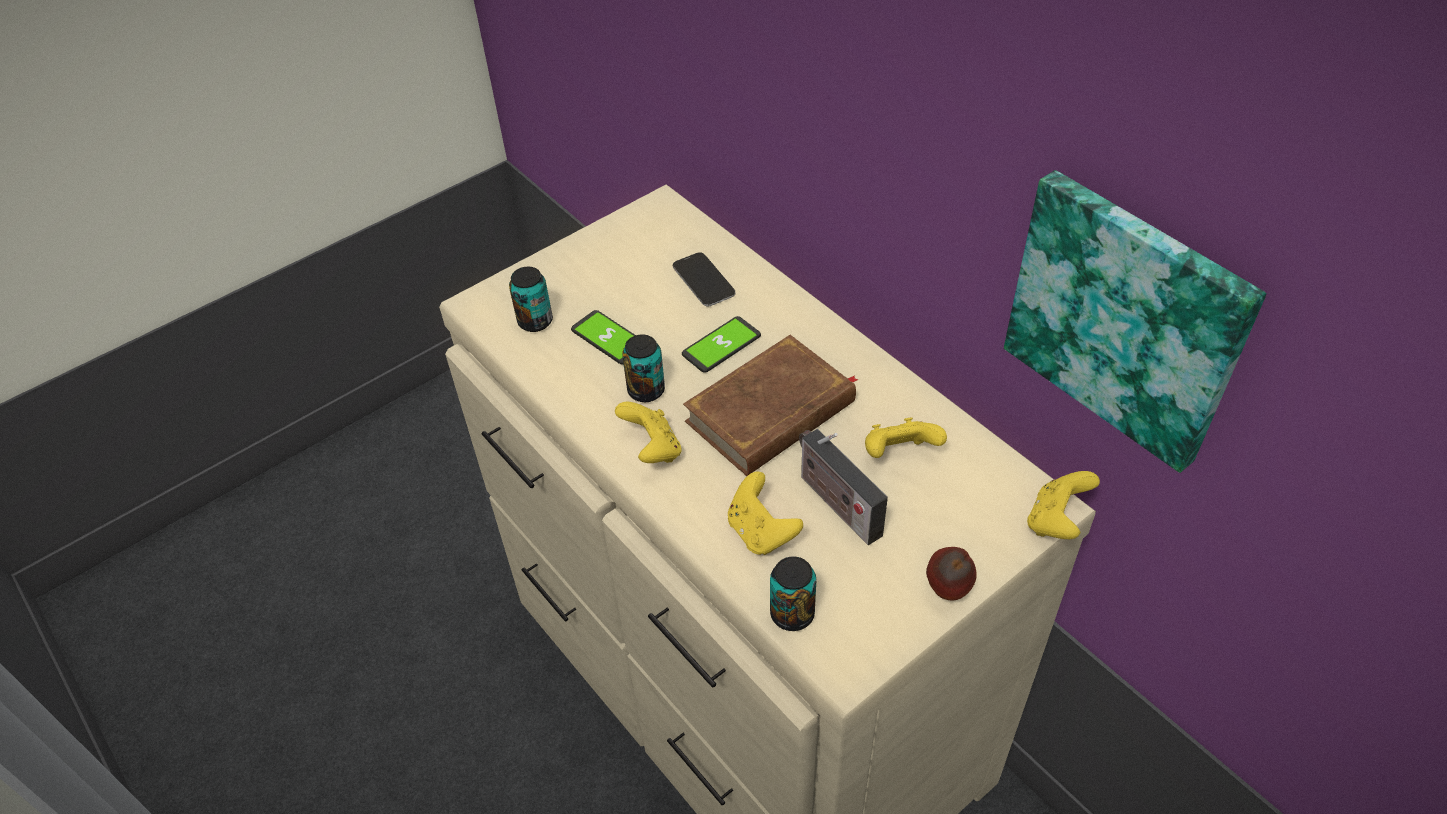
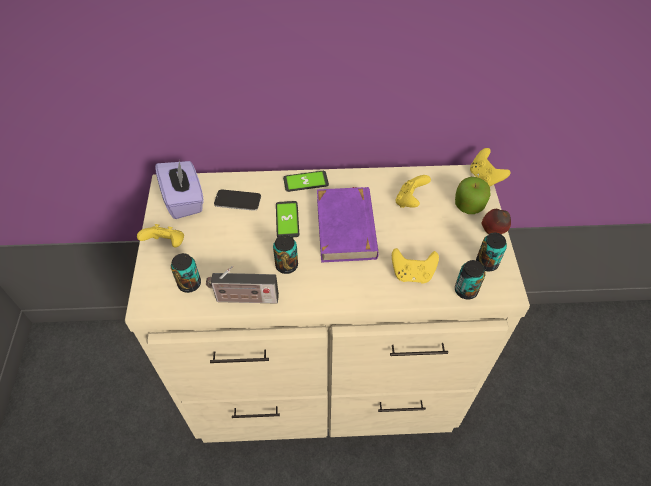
camera: 55 degrees left, 5 degrees up
phone [571,310,635,365] -> phone moved to [283,171,329,192]
yellow game controller [615,402,682,463] -> yellow game controller moved to [137,224,184,247]
brown book [683,335,859,476] -> purple book [317,187,379,262]
radio [799,429,888,545] -> radio moved to [206,266,279,304]
picture [1004,170,1266,473] -> none
none -> purple tissue box [155,160,204,219]
none -> apple [455,177,491,214]
none -> can [476,233,507,271]

